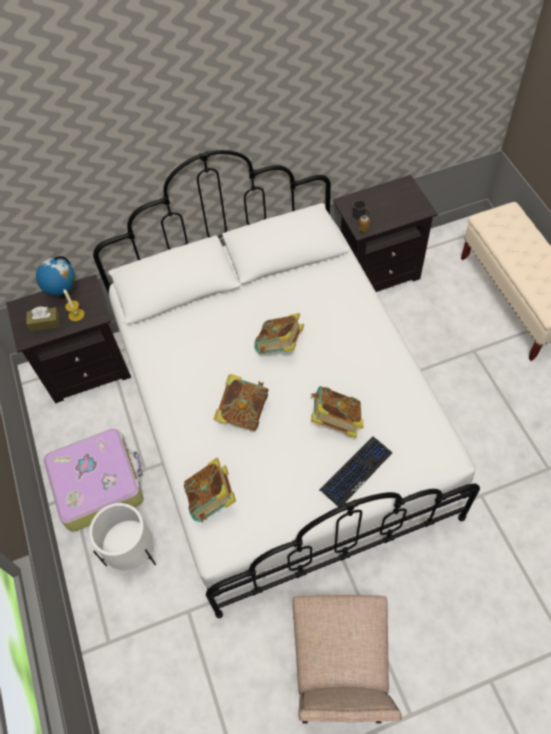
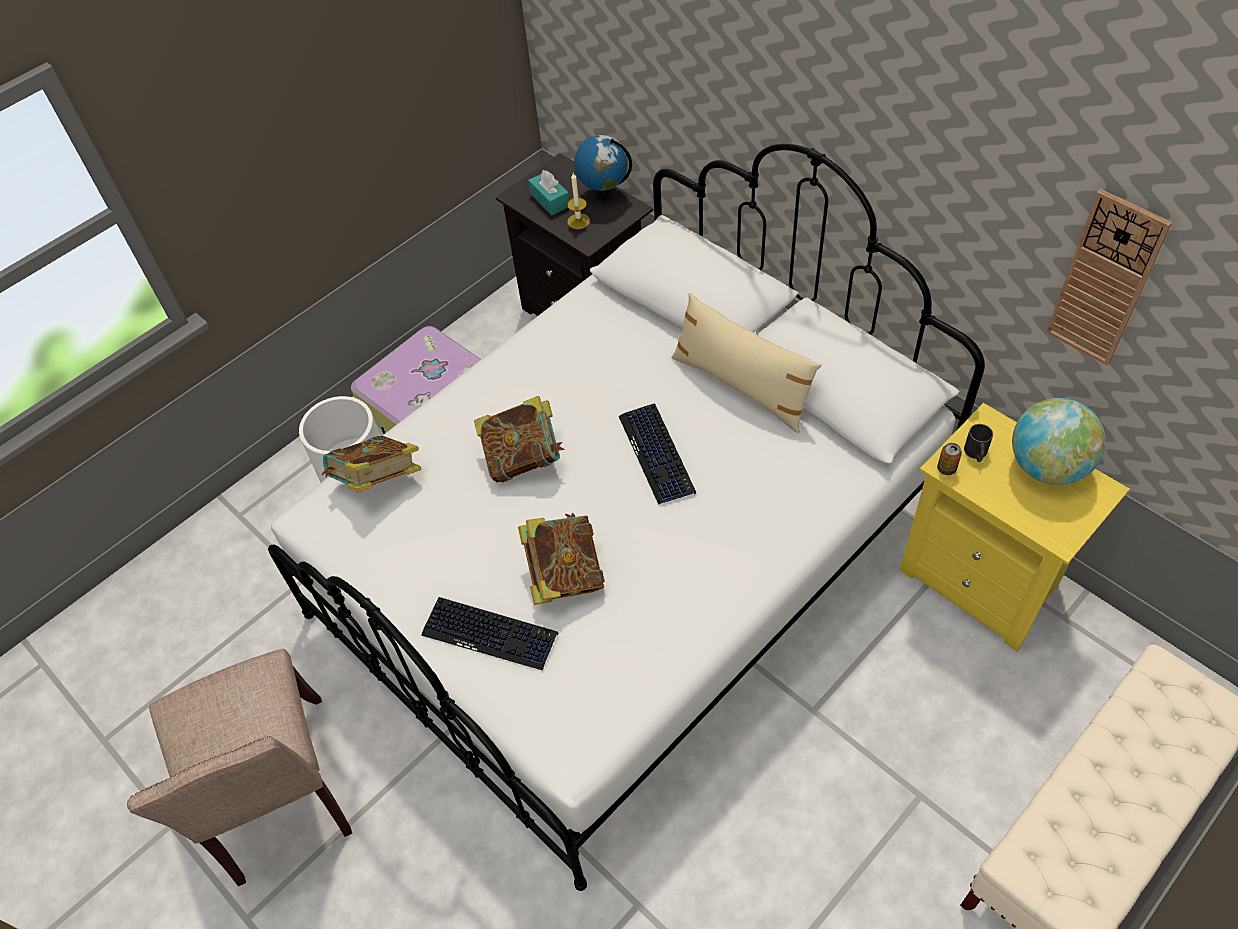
camera: 65 degrees right, 5 degrees down
brown tissue box [26,306,60,331] -> turquoise tissue box [528,170,569,215]
book [254,313,304,355] -> keyboard [618,403,696,505]
beige chair [293,595,402,723] -> beige chair turned 90 degrees counterclockwise [127,649,352,886]
black nightstand [333,175,438,292] -> yellow nightstand [900,403,1130,652]
none -> beige pillow [671,293,821,433]
none -> globe [1012,398,1106,485]
none -> wall clock [1046,189,1172,366]

